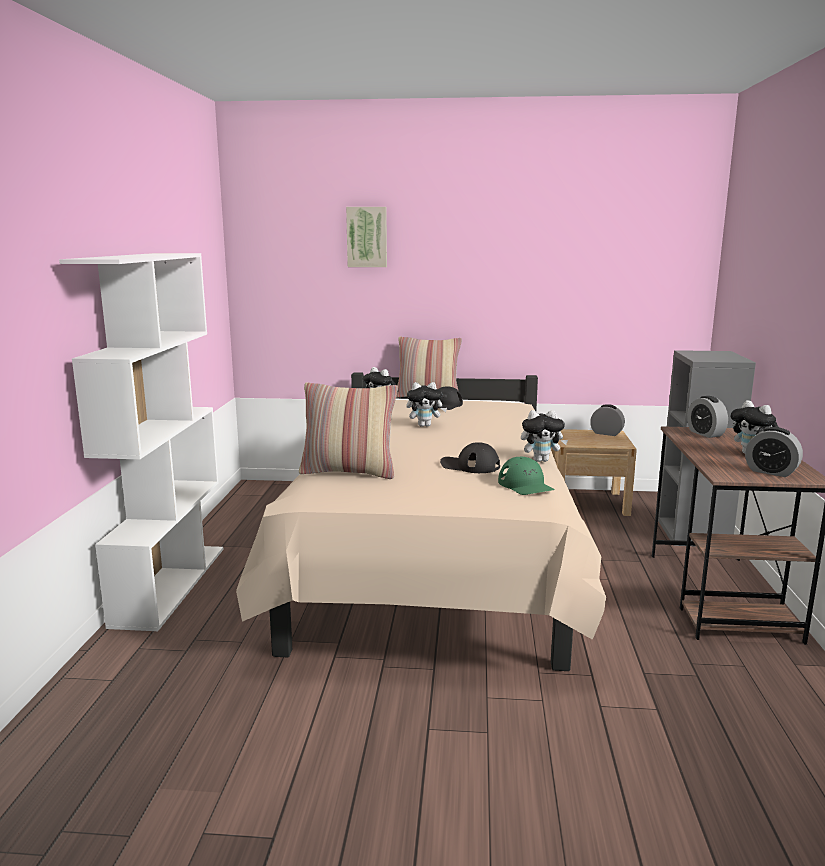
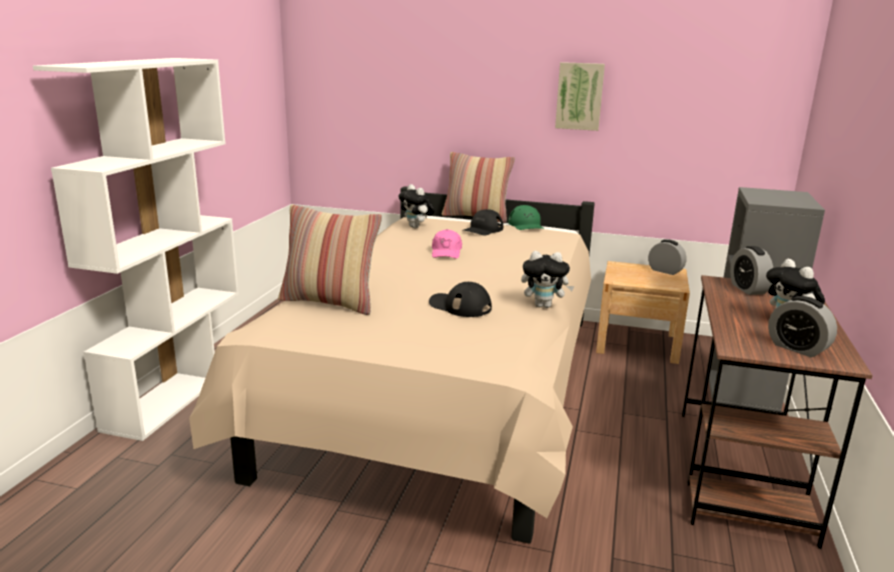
camera: 10 degrees right, 5 degrees up
picture [346,207,387,267] -> picture moved to [555,62,605,131]
plush toy [406,382,447,427] -> pink cap [432,229,462,259]
green cap [498,457,555,495] -> green cap moved to [508,205,544,230]

